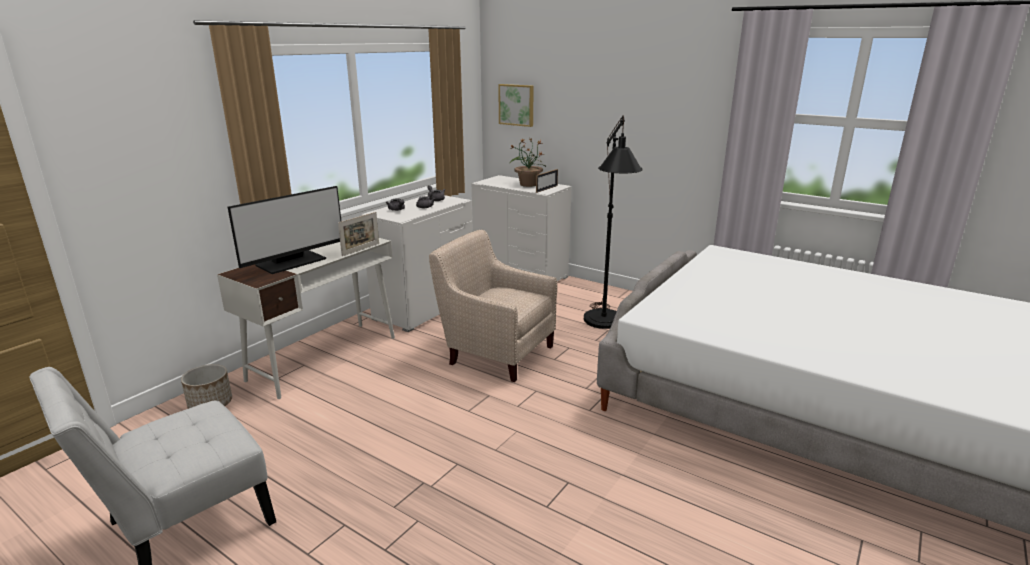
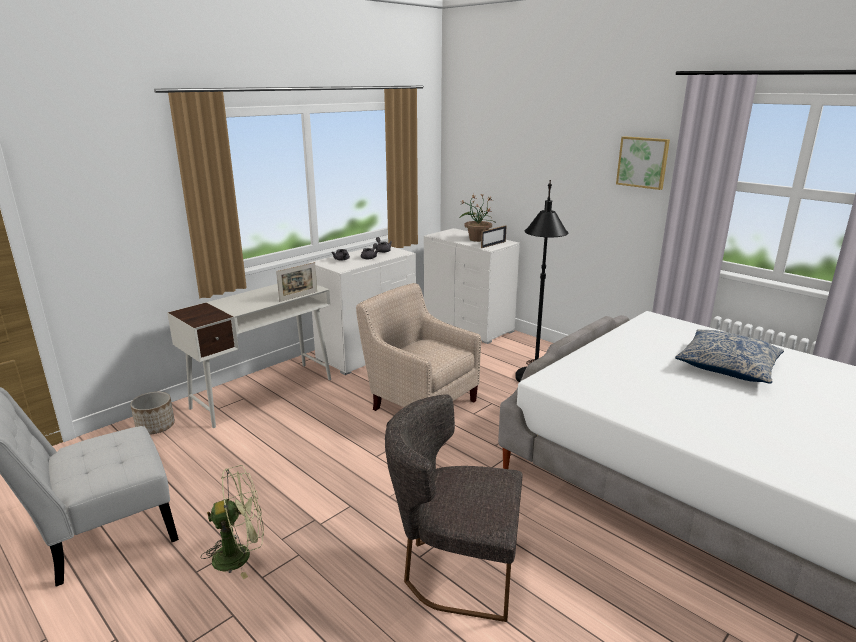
camera: 10 degrees right, 0 degrees up
monitor [228,186,341,274] -> none
picture [498,84,534,127] -> picture moved to [616,136,670,190]
none -> green fan [201,465,264,579]
none -> grey chair [385,394,522,622]
none -> pillow [675,329,784,384]

